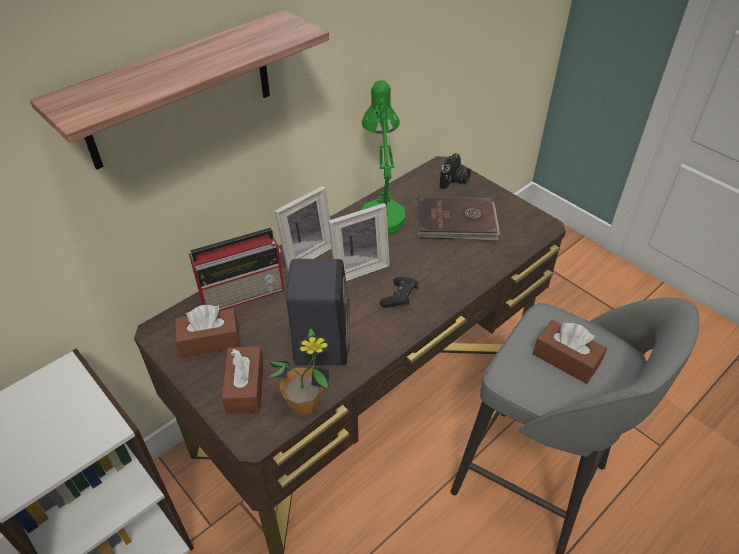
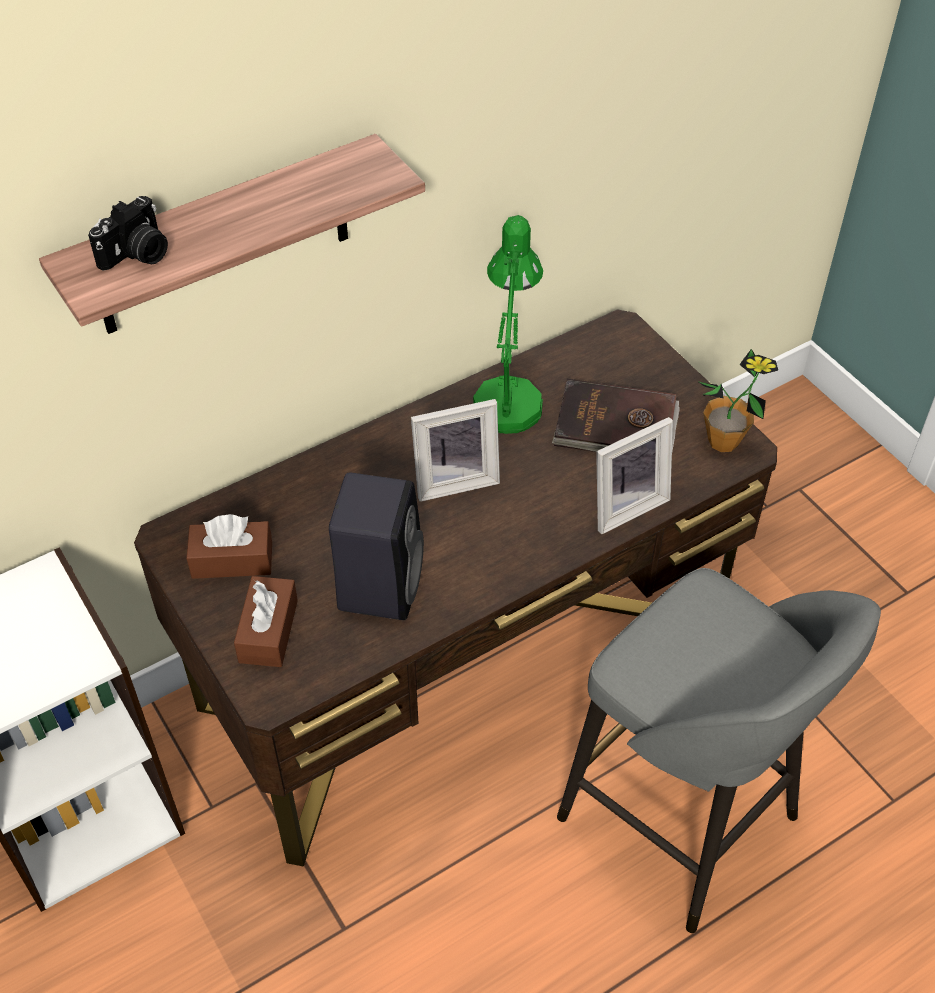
camera: 10 degrees right, 5 degrees up
radio [189,228,284,311] -> none
potted plant [269,328,329,416] -> potted plant moved to [697,349,778,452]
picture frame [274,186,332,271] -> picture frame moved to [596,417,673,534]
black game controller [380,277,418,308] -> none
camera [439,153,471,189] -> camera moved to [88,196,168,271]
brown tissue box [533,320,607,384] -> none

